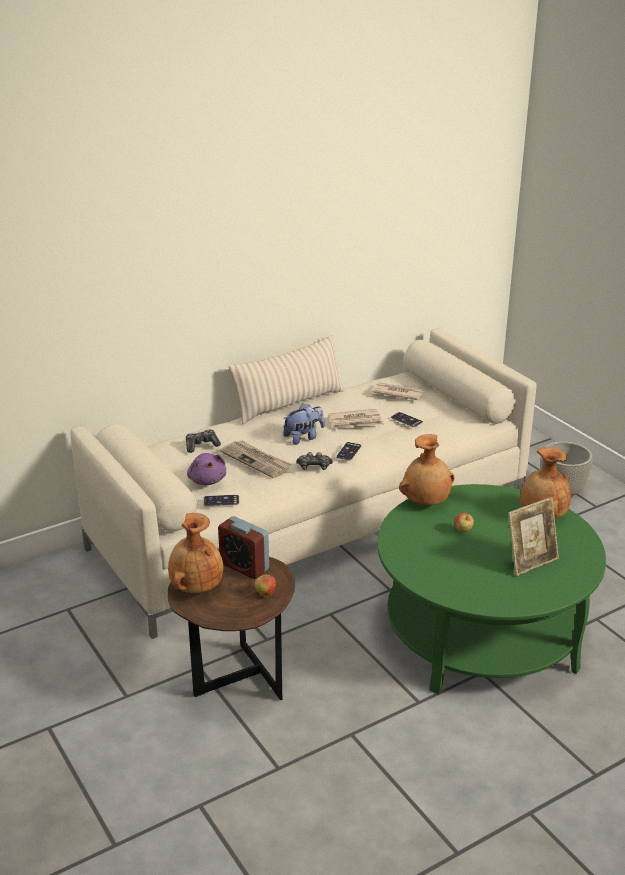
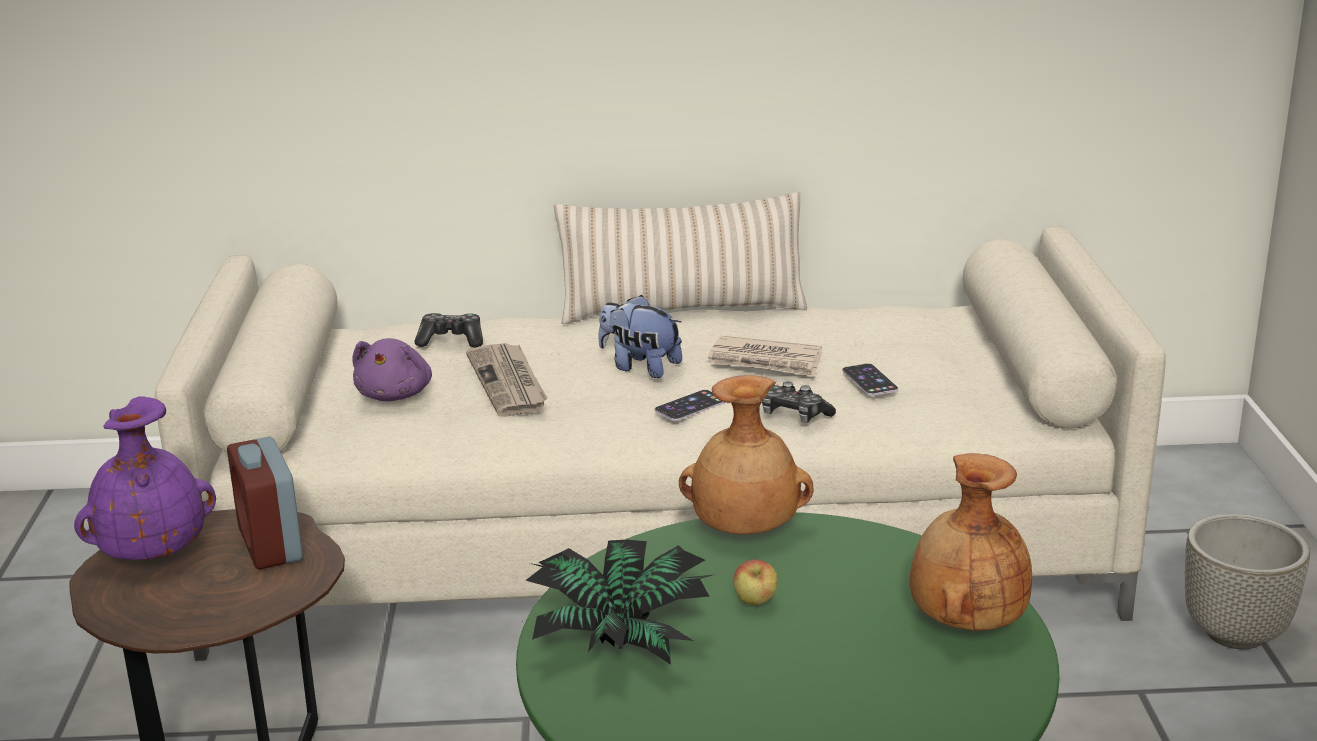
camera: 30 degrees right, 5 degrees down
brown vase [168,513,223,593] -> purple vase [74,396,216,560]
phone [204,495,239,506] -> none
apple [255,574,276,597] -> none
plush toy [283,404,324,445] -> plush toy turned 150 degrees counterclockwise [598,295,682,378]
game controller [296,452,333,470] -> game controller moved to [762,381,836,423]
newspaper [372,382,424,400] -> none
picture frame [508,497,559,576] -> none
none -> potted plant [522,540,716,665]

